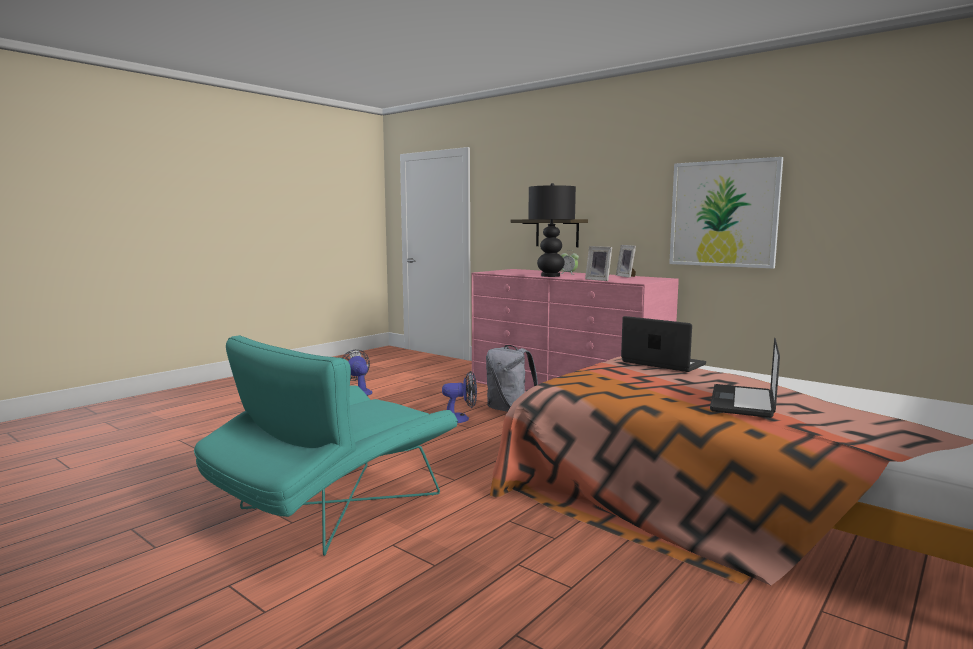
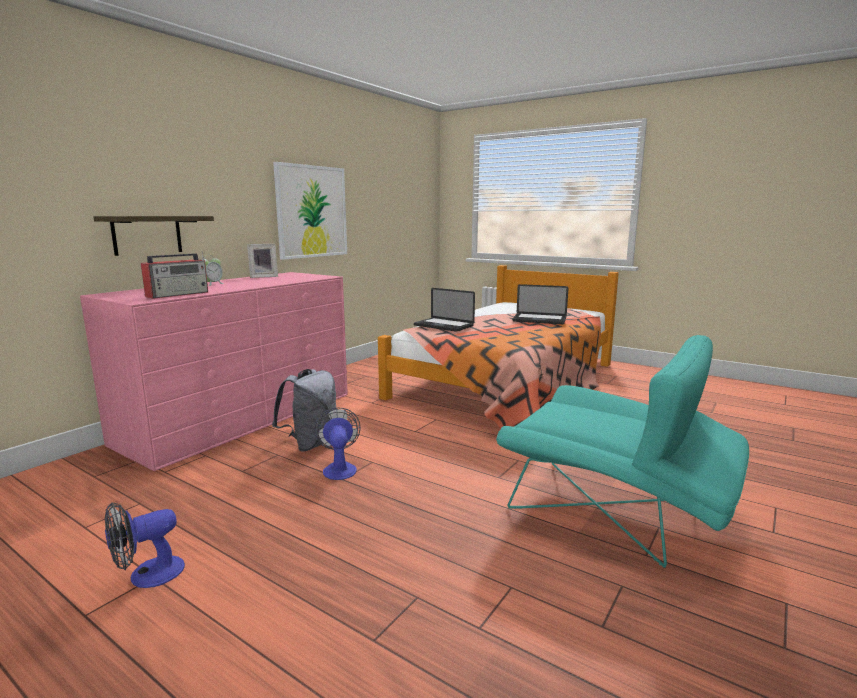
camera: 95 degrees left, 5 degrees up
black table lamp [528,183,576,277] -> none
picture frame [585,246,612,281] -> none
laptop [621,316,706,372] -> laptop turned 90 degrees counterclockwise [414,288,475,332]
none -> radio [141,251,208,299]

